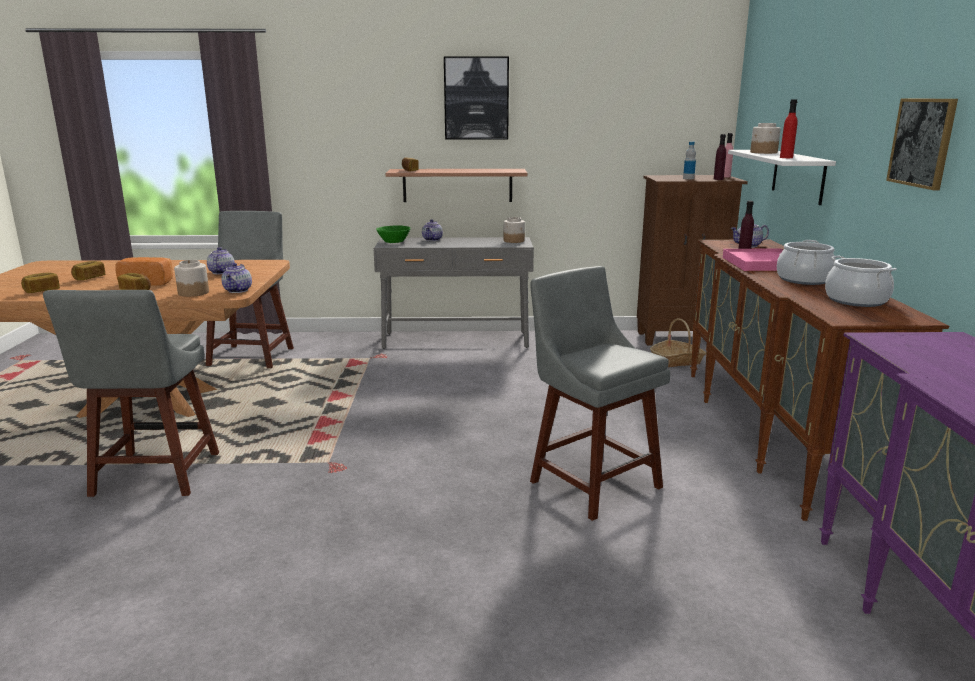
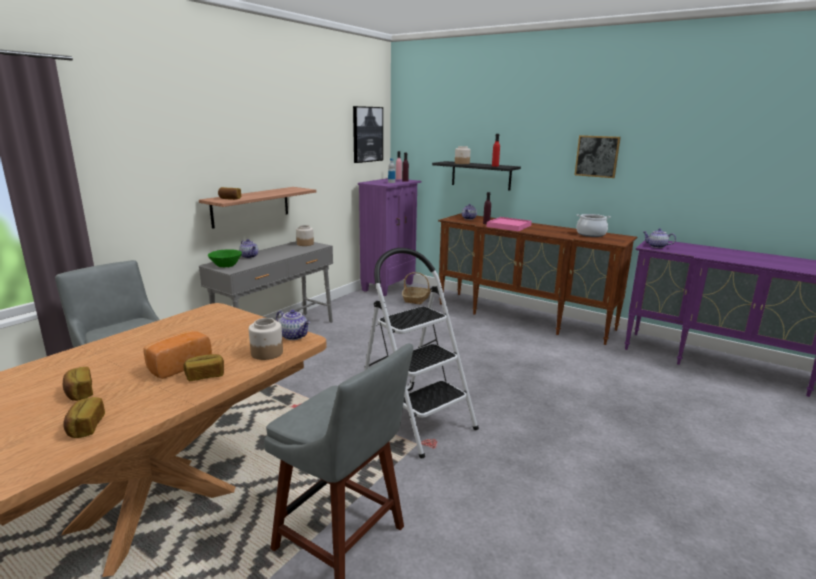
camera: 55 degrees left, 0 degrees up
teapot [207,247,235,274] -> teapot moved to [643,229,676,248]
picture [444,56,509,140] -> picture moved to [353,106,383,163]
grey chair [530,266,670,521] -> none
brown cabinet [637,175,748,345] -> purple cabinet [358,178,421,296]
white shelf [728,150,836,205] -> black shelf [432,161,521,191]
cooking pot [777,240,836,285] -> none
none -> step ladder [364,248,479,458]

